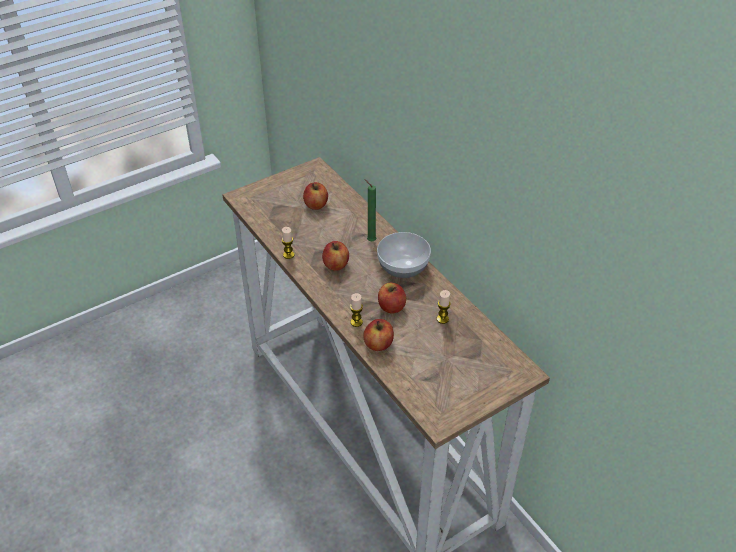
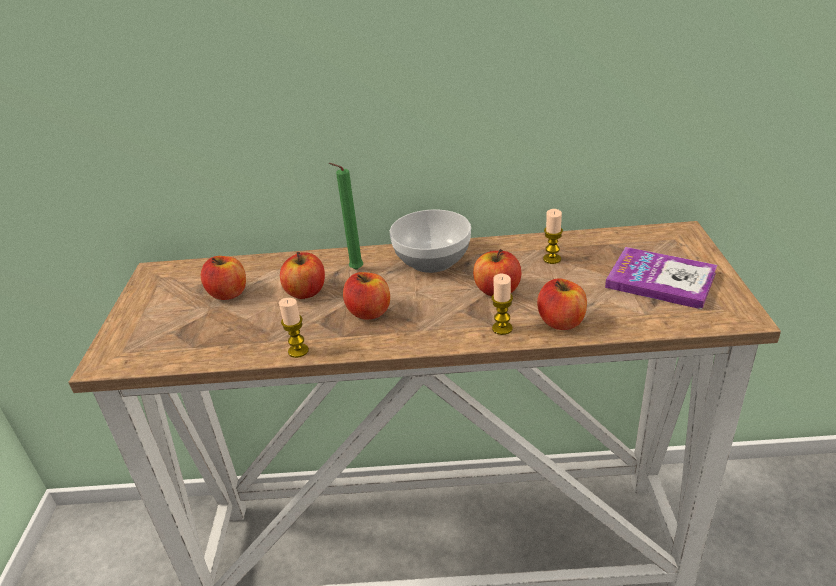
camera: 55 degrees left, 10 degrees down
none -> apple [280,252,325,299]
none -> book [605,247,717,309]

